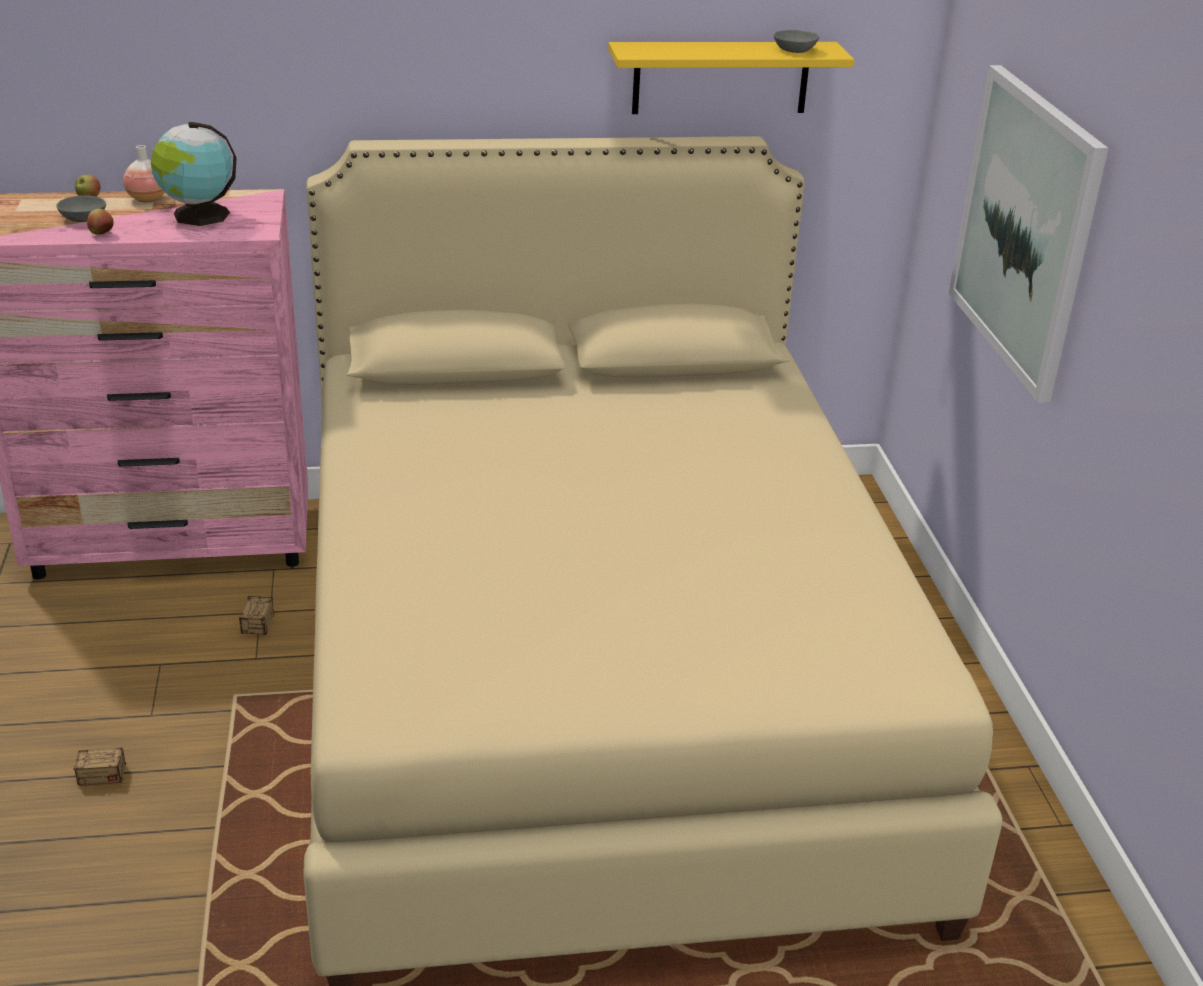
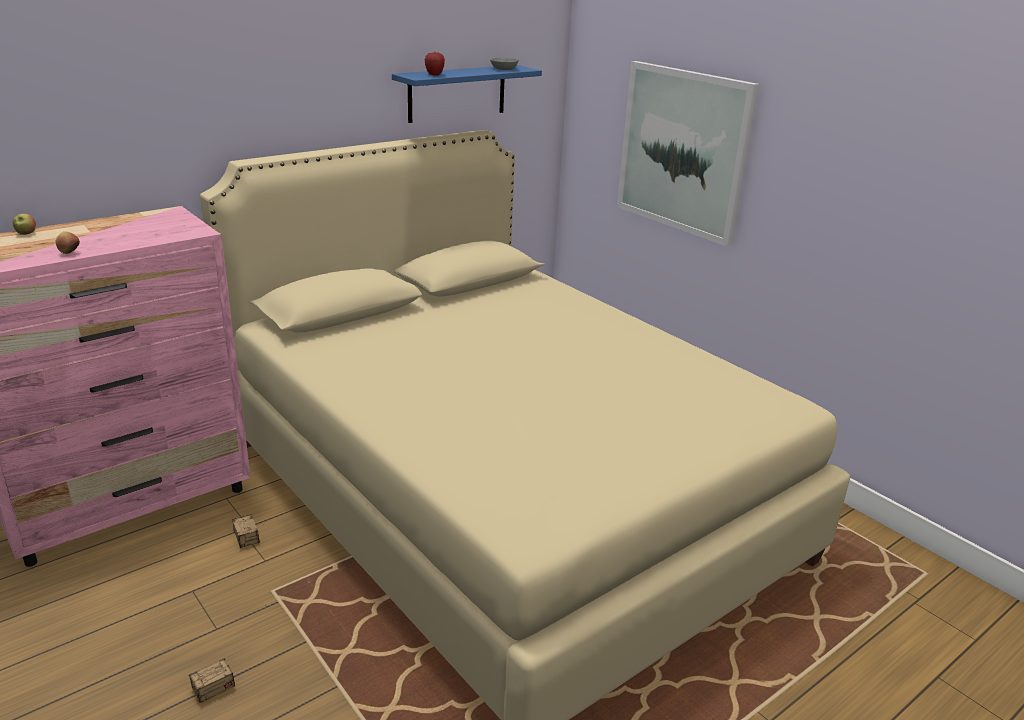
camera: 30 degrees left, 5 degrees down
grey bowl [57,195,106,222] -> none
vase [123,145,165,203] -> none
globe [151,122,237,226] -> none
yellow shelf [608,42,854,114] -> blue shelf [392,65,542,123]
none -> apple [425,52,445,75]

